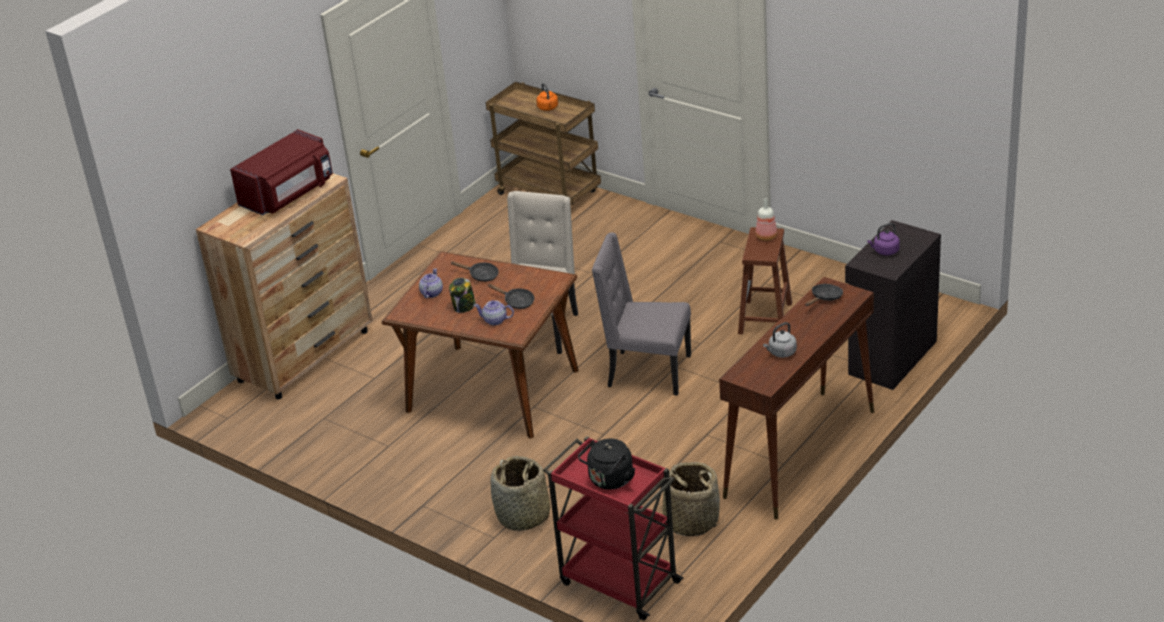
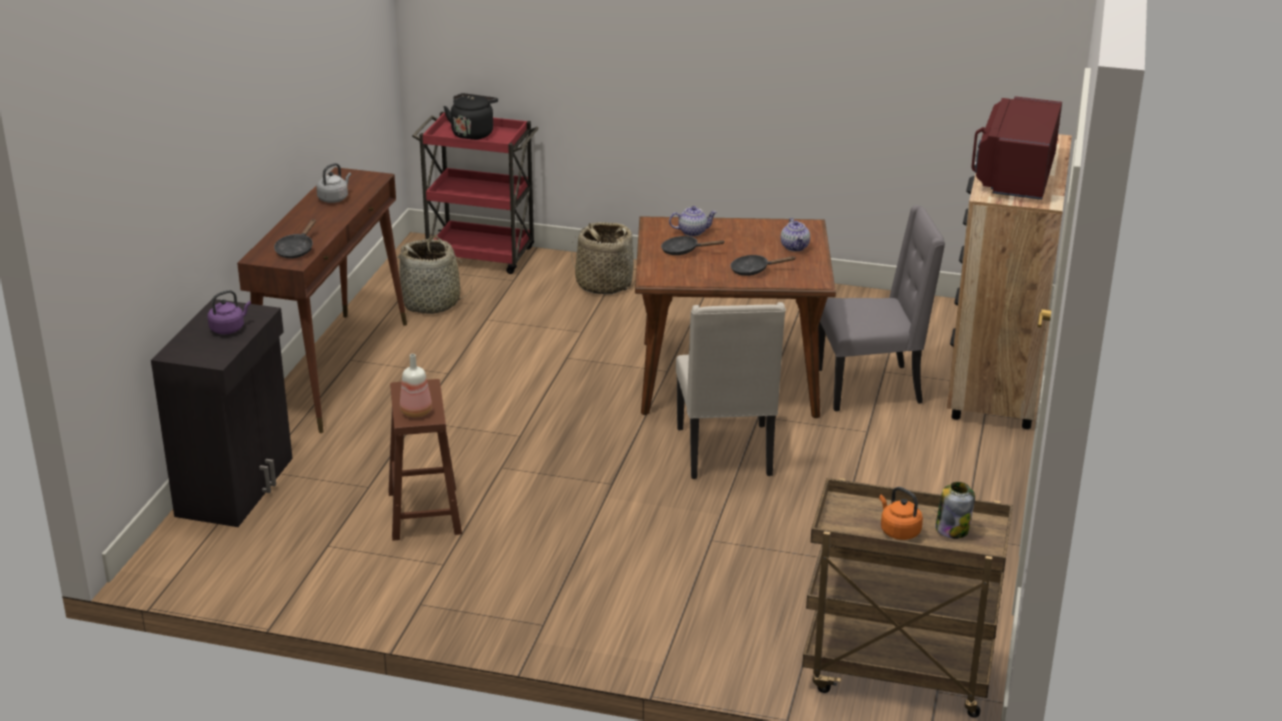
camera: 155 degrees right, 5 degrees down
jar [449,278,476,313] -> jar moved to [935,482,975,539]
grey chair [592,232,691,396] -> grey chair moved to [818,205,945,411]

